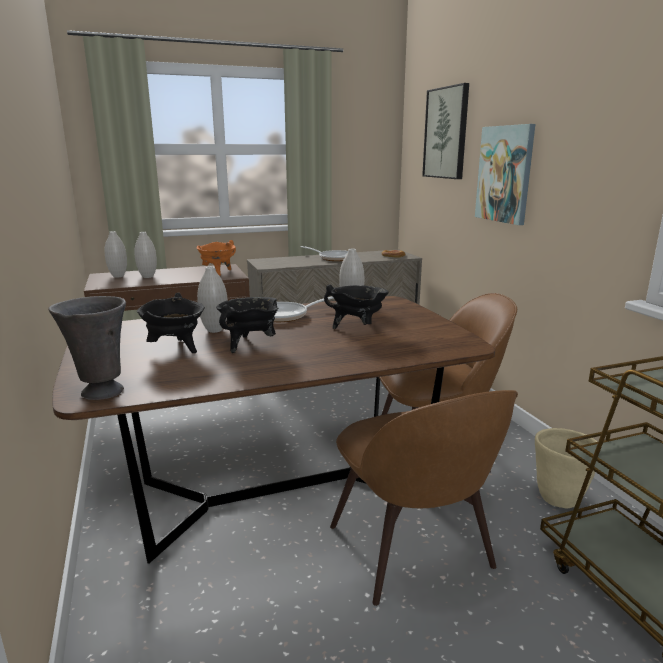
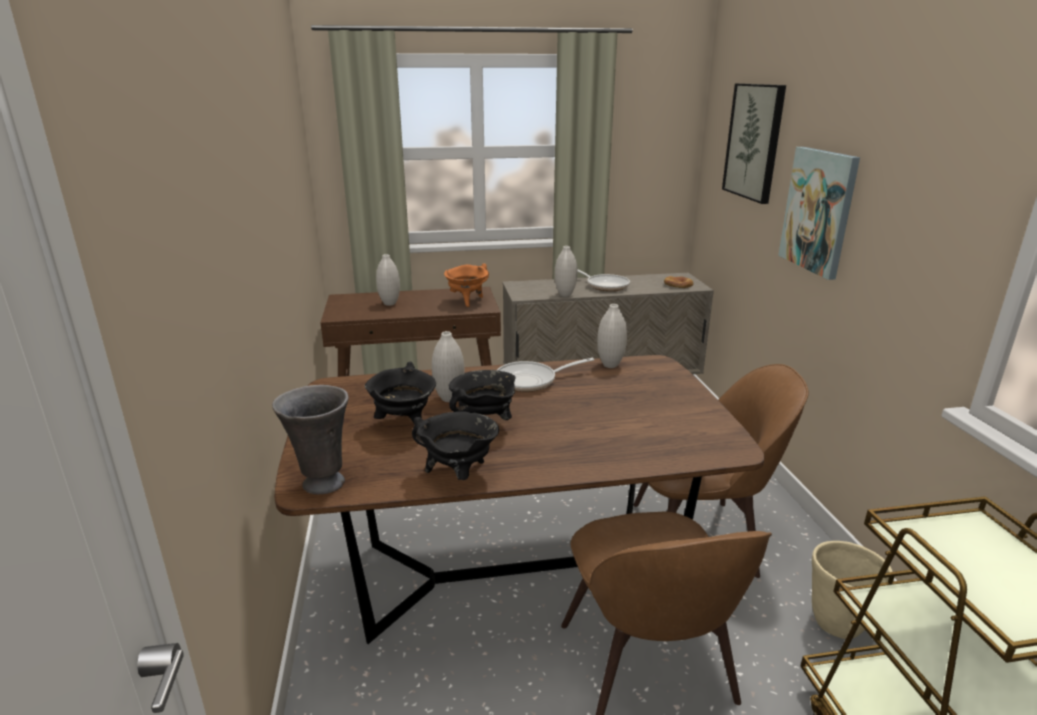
camera: 10 degrees right, 5 degrees up
white vase [104,231,127,277] -> white vase moved to [555,246,577,297]
black cooking pot [324,285,389,329] -> black cooking pot moved to [412,411,499,480]

